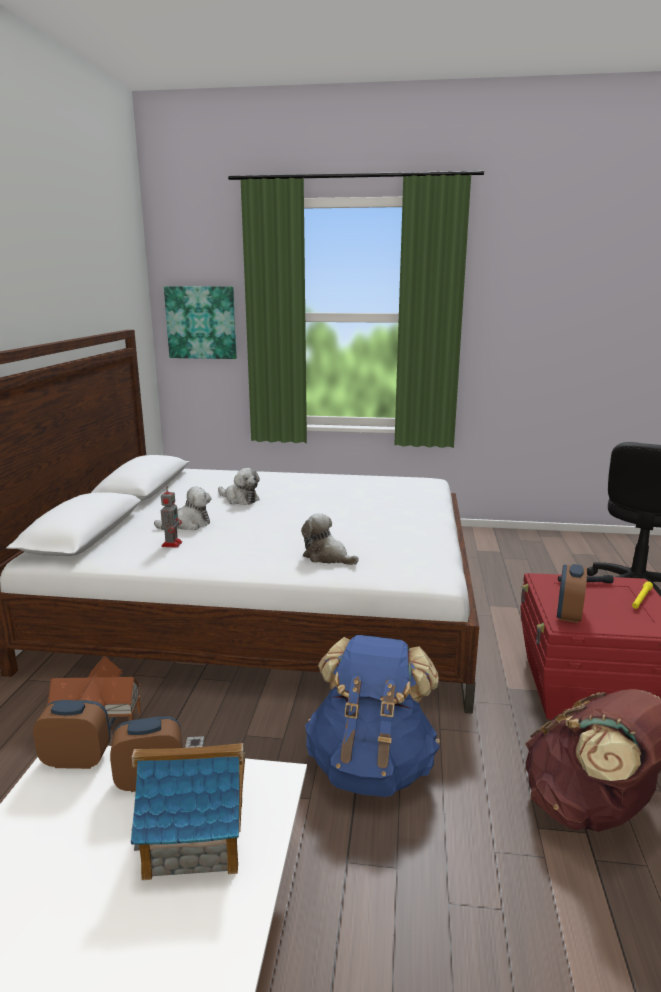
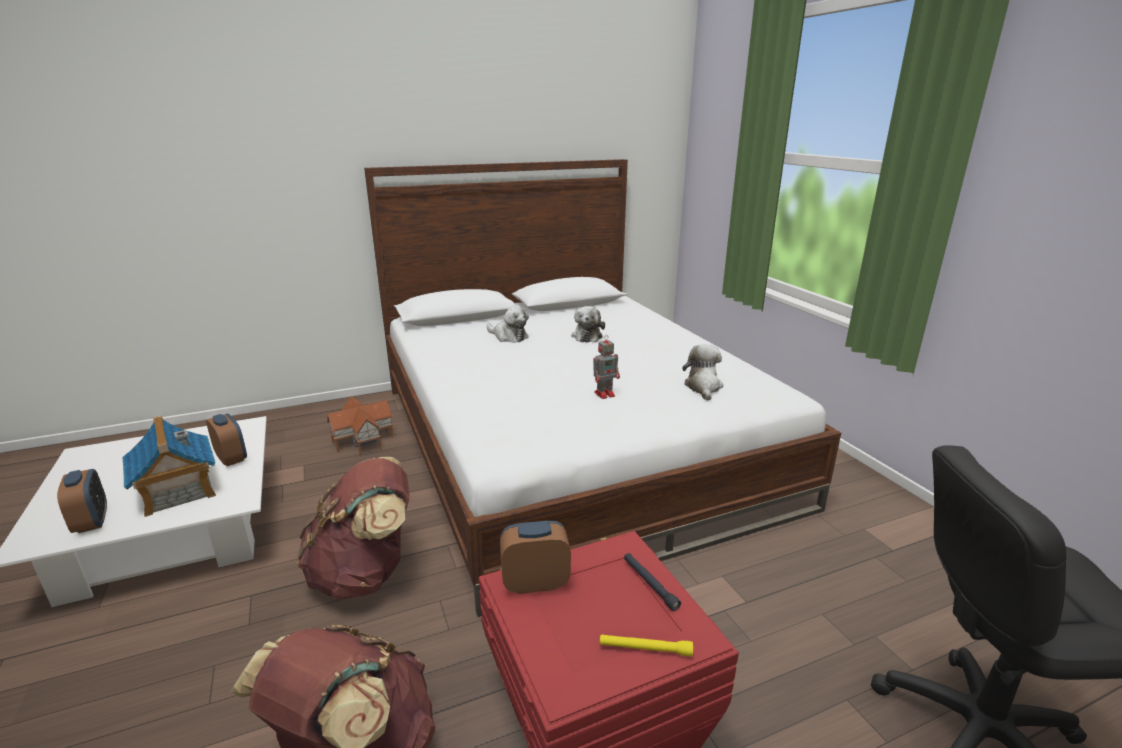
camera: 60 degrees right, 5 degrees up
alarm clock [33,700,110,769] -> alarm clock moved to [57,469,107,533]
toy robot [161,486,182,548] -> toy robot moved to [593,335,620,399]
picture [164,286,237,359] -> none
plush toy [301,513,359,565] -> plush toy moved to [683,344,723,401]
blue backpack [305,635,440,797] -> brown backpack [297,457,410,600]

